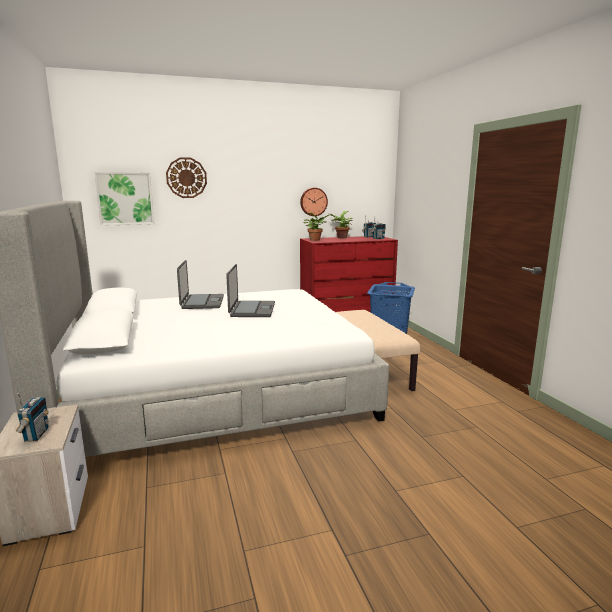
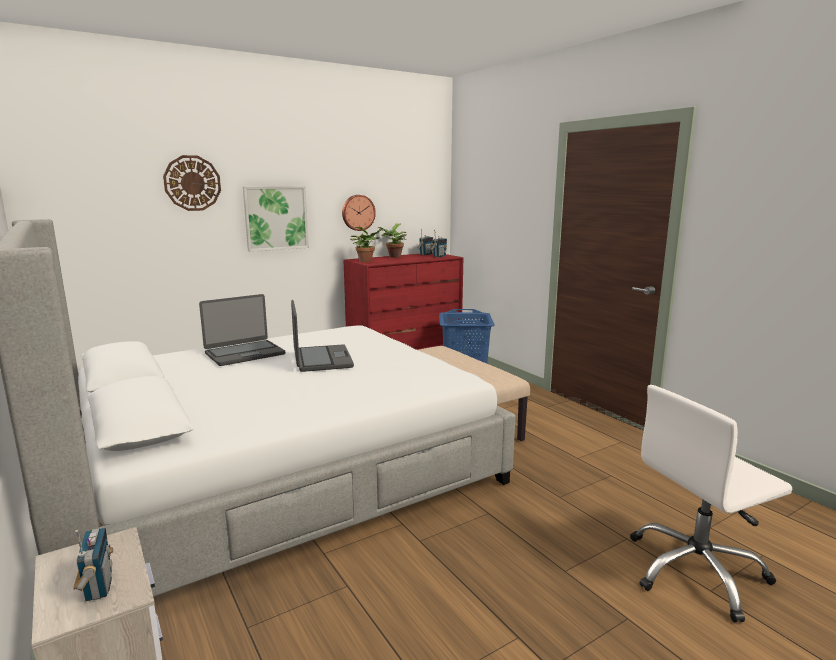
camera: 15 degrees left, 0 degrees up
picture [94,172,154,226] -> picture moved to [243,186,309,252]
laptop [177,260,224,309] -> laptop turned 75 degrees clockwise [199,294,285,366]
none -> white office chair [630,385,792,622]

